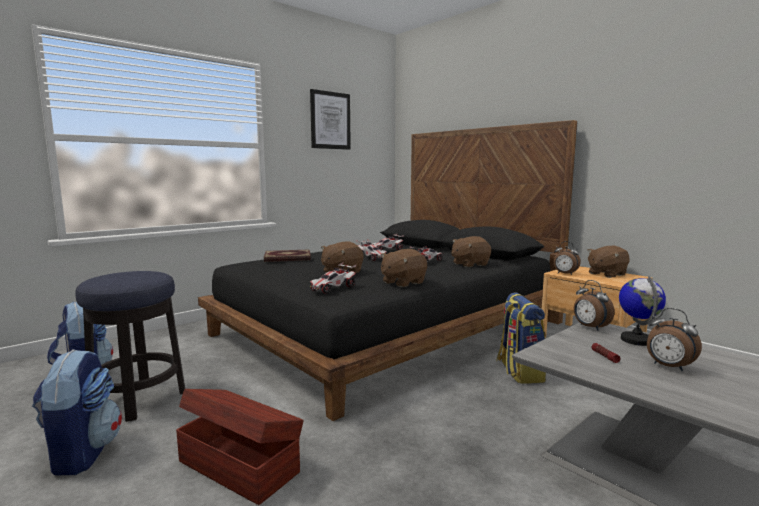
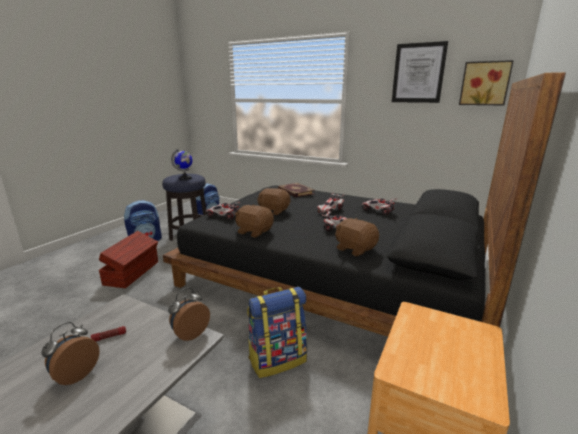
camera: 70 degrees right, 10 degrees up
alarm clock [554,241,581,275] -> none
brown plush toy [587,246,630,278] -> none
globe [619,276,666,346] -> globe moved to [171,149,192,180]
none -> picture [459,60,514,106]

